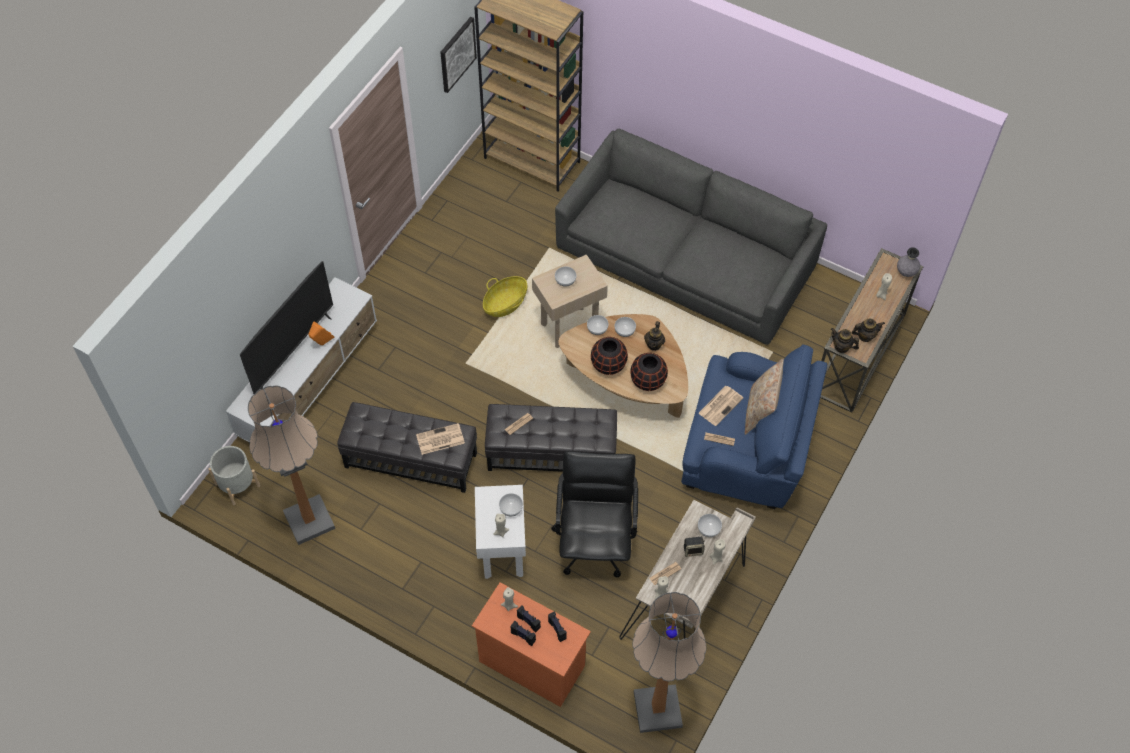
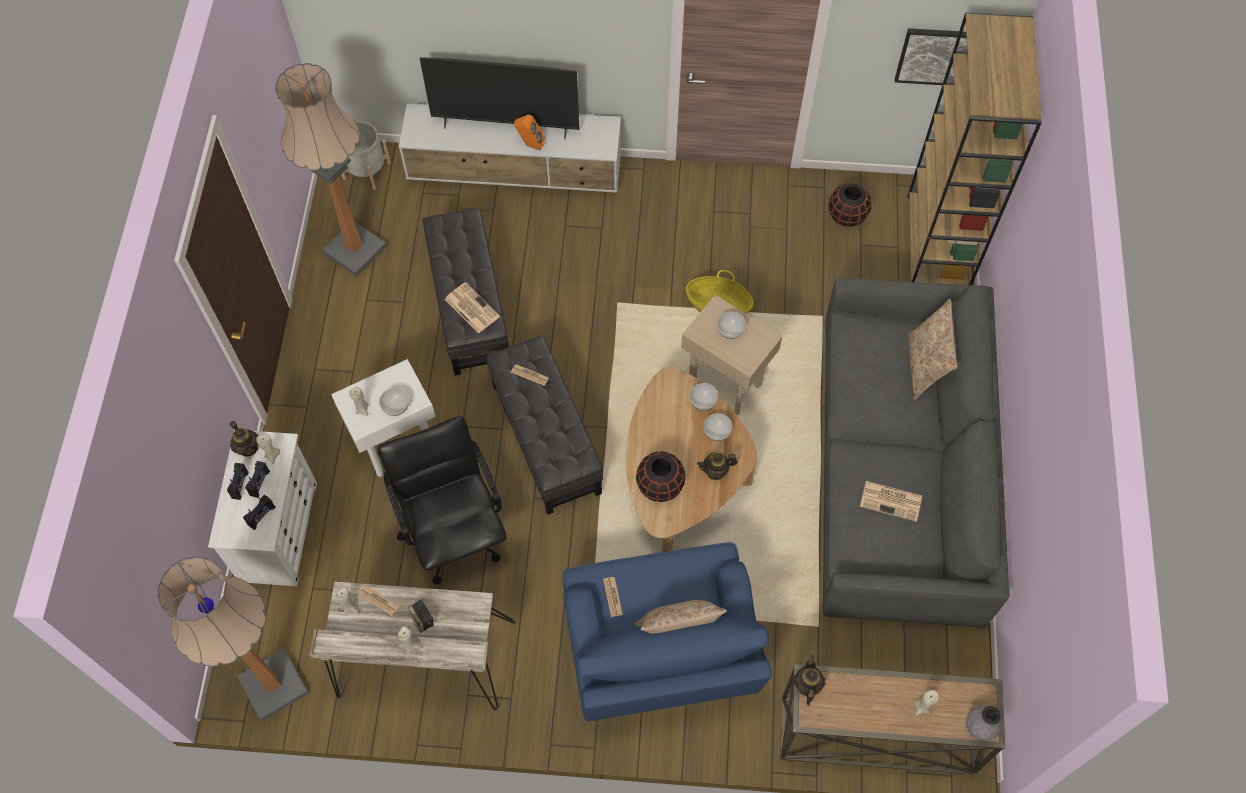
camera: 65 degrees right, 5 degrees up
orange dresser [472,582,591,707] -> white dresser [208,430,317,586]
black office chair [551,451,638,577] -> black office chair turned 90 degrees counterclockwise [378,416,507,584]
black vase [591,337,628,375] -> black vase moved to [829,183,871,227]
newspaper [698,386,743,426] -> newspaper moved to [860,481,922,522]
bowl [698,514,722,537] -> none
teapot [852,319,885,342] -> teapot moved to [230,421,258,456]
none -> beige pillow [908,299,958,400]

